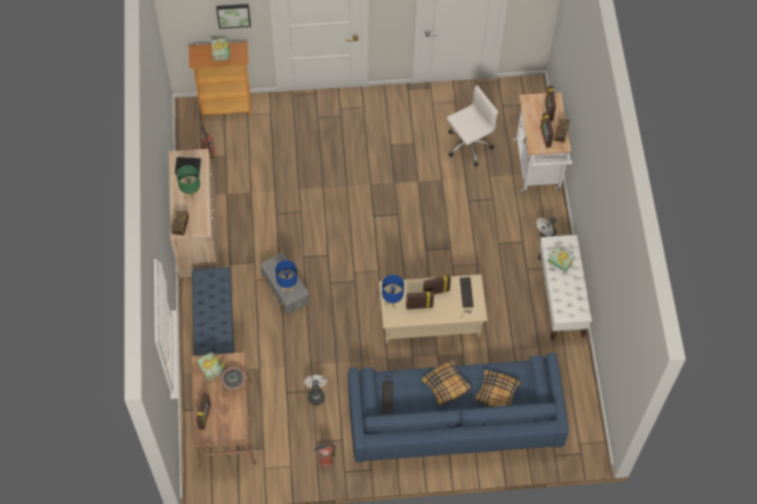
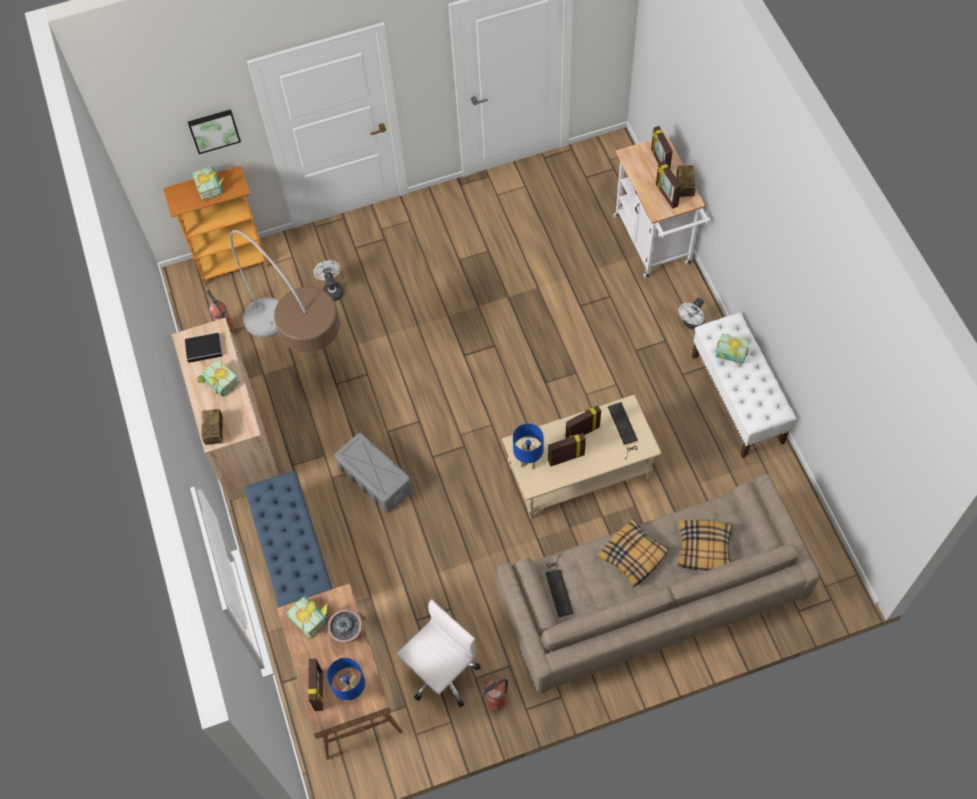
camera: 10 degrees left, 0 degrees up
green table lamp [177,165,200,200] -> book [197,360,240,397]
blue table lamp [275,260,298,293] -> blue table lamp moved to [327,658,365,702]
white fan [304,375,327,405] -> white fan moved to [313,260,343,301]
blue sofa [348,353,569,463] -> beige sofa [497,474,820,694]
white office chair [446,85,498,166] -> white office chair moved to [397,599,481,707]
none -> floor lamp [230,230,340,352]

